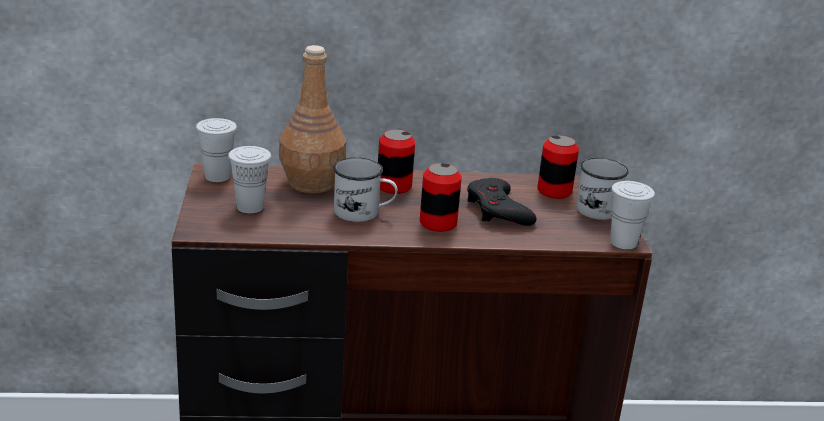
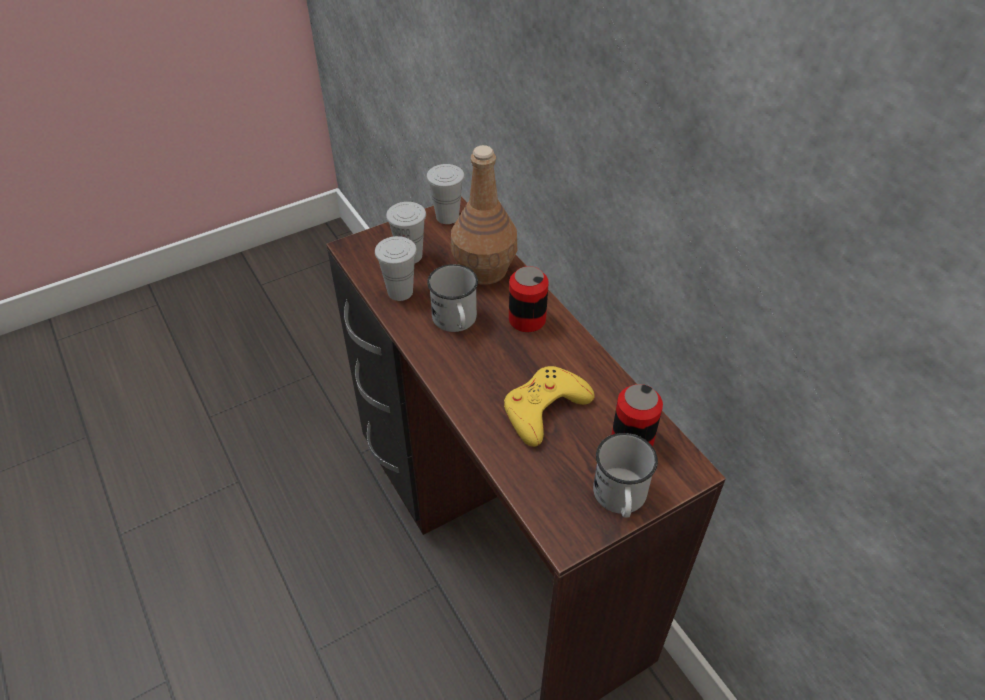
camera: 65 degrees right, 20 degrees up
can [420,163,462,232] -> none
black game controller [467,178,537,226] -> yellow game controller [504,366,595,447]
white cup [610,181,655,249] -> white cup moved to [375,236,417,301]

